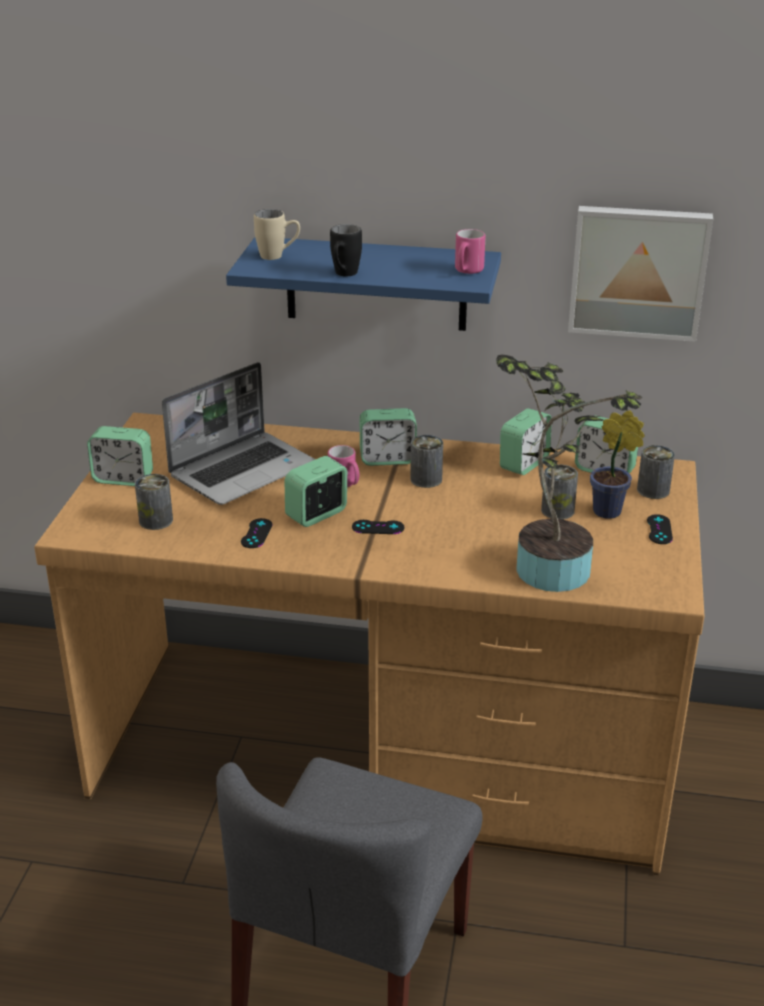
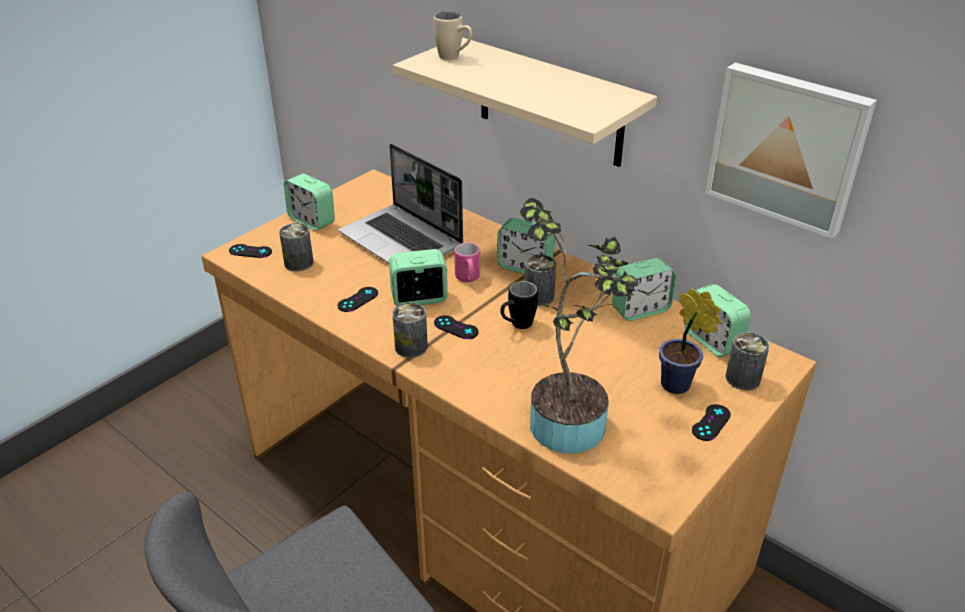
camera: 30 degrees right, 5 degrees up
laptop [162,362,315,505] -> laptop turned 60 degrees clockwise [338,144,463,263]
blue shelf [226,237,501,331] -> beige shelf [393,37,657,167]
black mug [330,224,362,276] -> black mug moved to [500,281,538,329]
pink mug [455,229,485,274] -> none
can [541,464,578,520] -> can moved to [392,303,428,358]
none -> black game controller [229,244,272,258]

